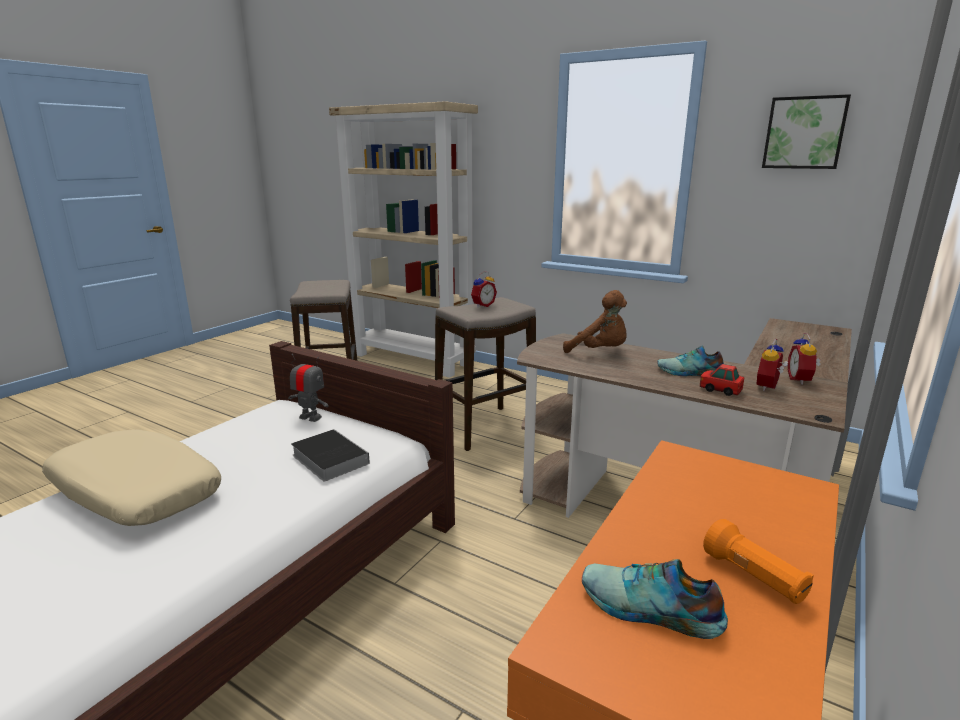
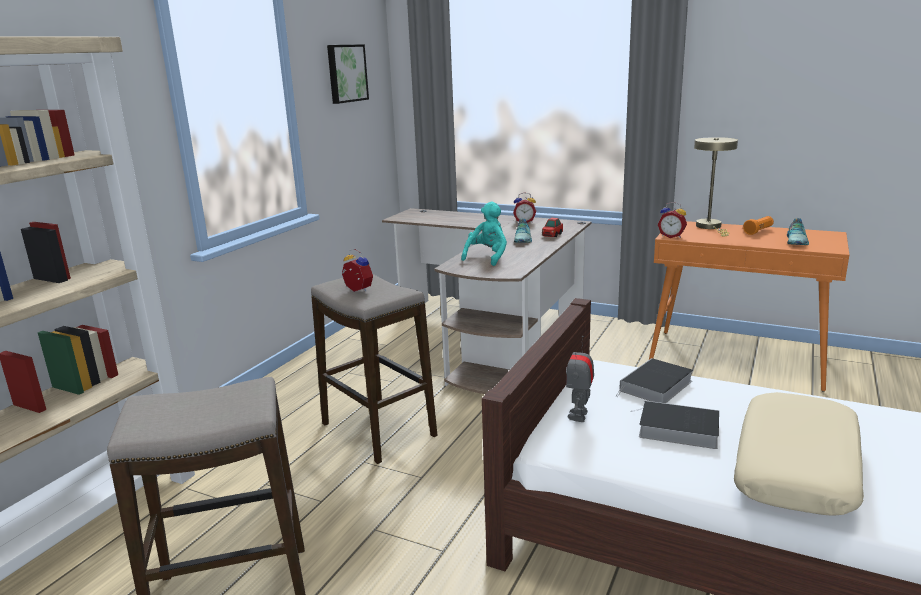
camera: 95 degrees left, 0 degrees up
brown plush toy [563,290,627,353] -> turquoise plush toy [461,202,507,266]
alarm clock [756,339,789,391] -> alarm clock moved to [658,202,687,238]
none -> book [631,401,719,449]
none -> beige table lamp [694,137,738,236]

